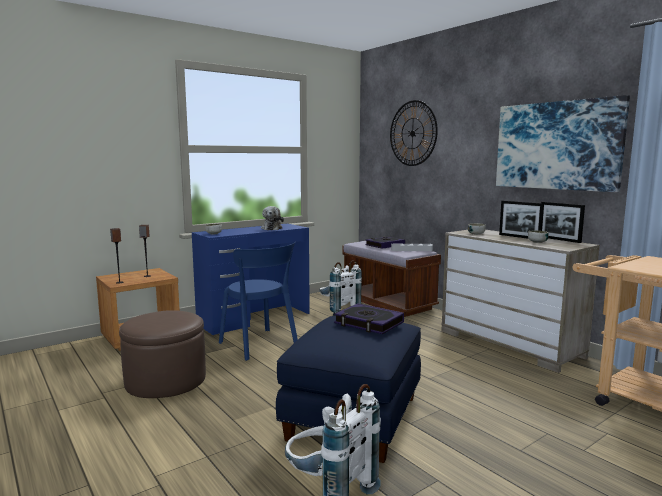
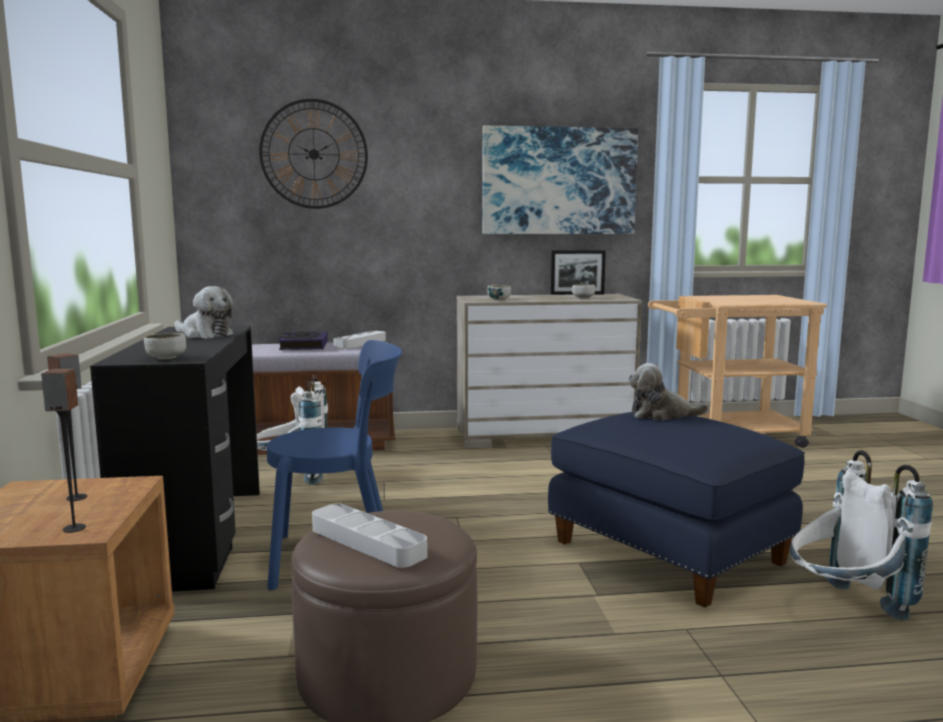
camera: 60 degrees left, 0 degrees up
blue desk [192,224,310,335] -> black desk [90,325,260,592]
book [334,303,404,334] -> plush toy [628,363,709,420]
picture frame [499,201,544,239] -> none
none -> grey tray [312,504,427,568]

